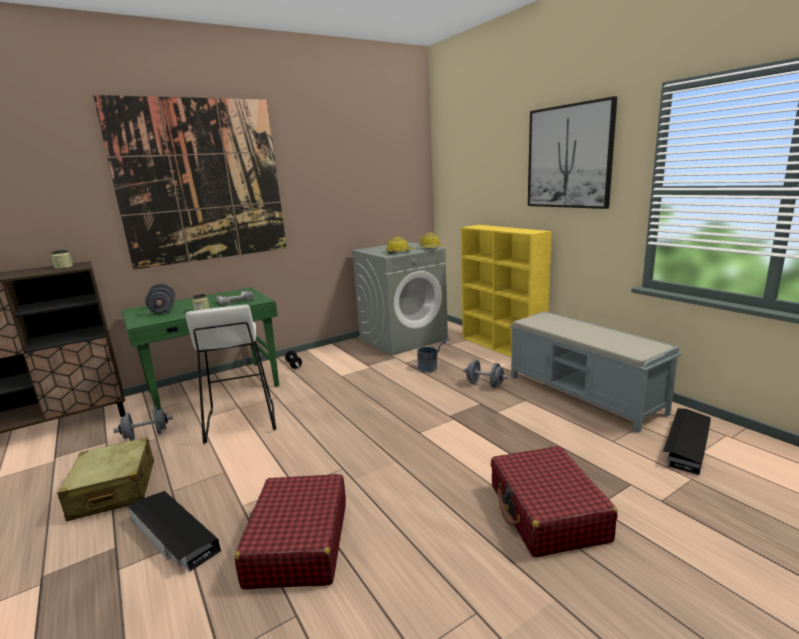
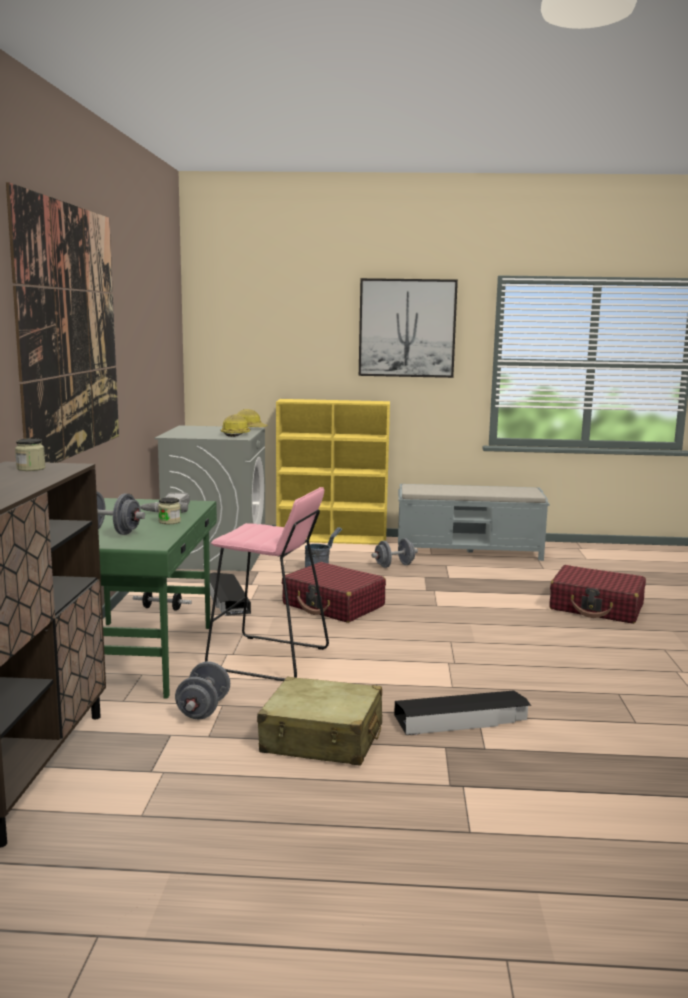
camera: 55 degrees left, 5 degrees down
white stool [186,304,276,444] -> pink stool [205,487,329,681]
red suitcase [235,474,346,589] -> red suitcase moved to [282,562,386,623]
black storage box [663,408,711,475] -> black storage box moved to [210,573,251,616]

